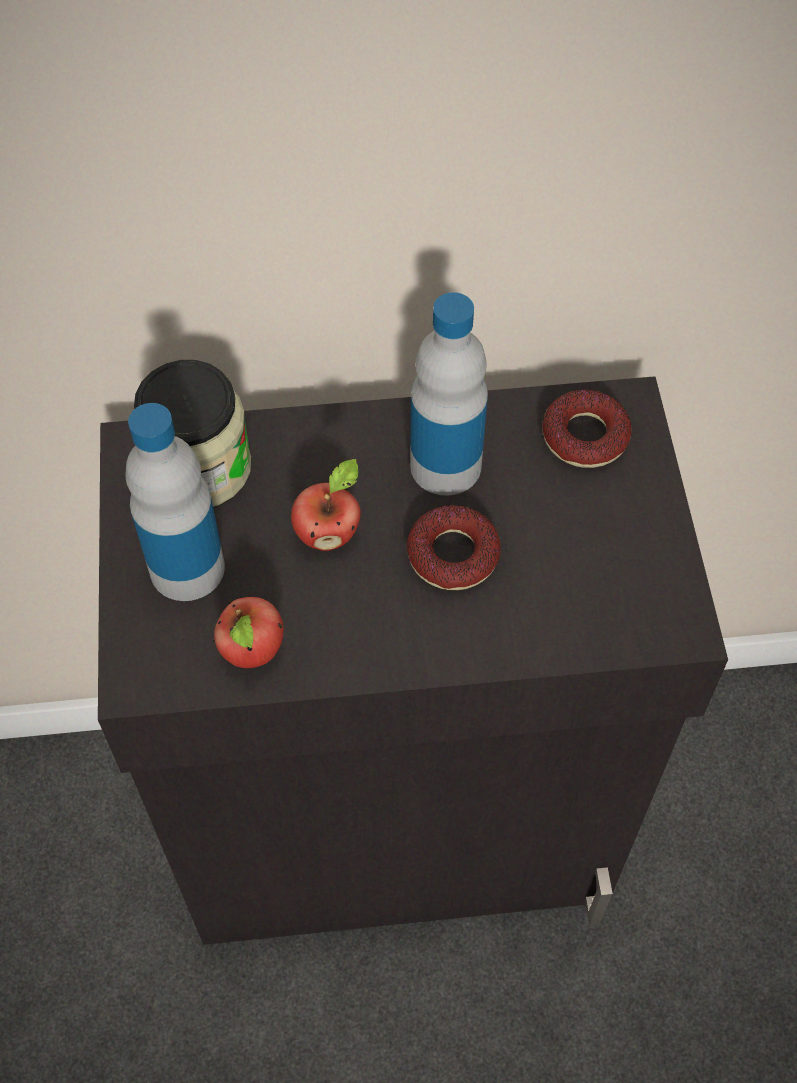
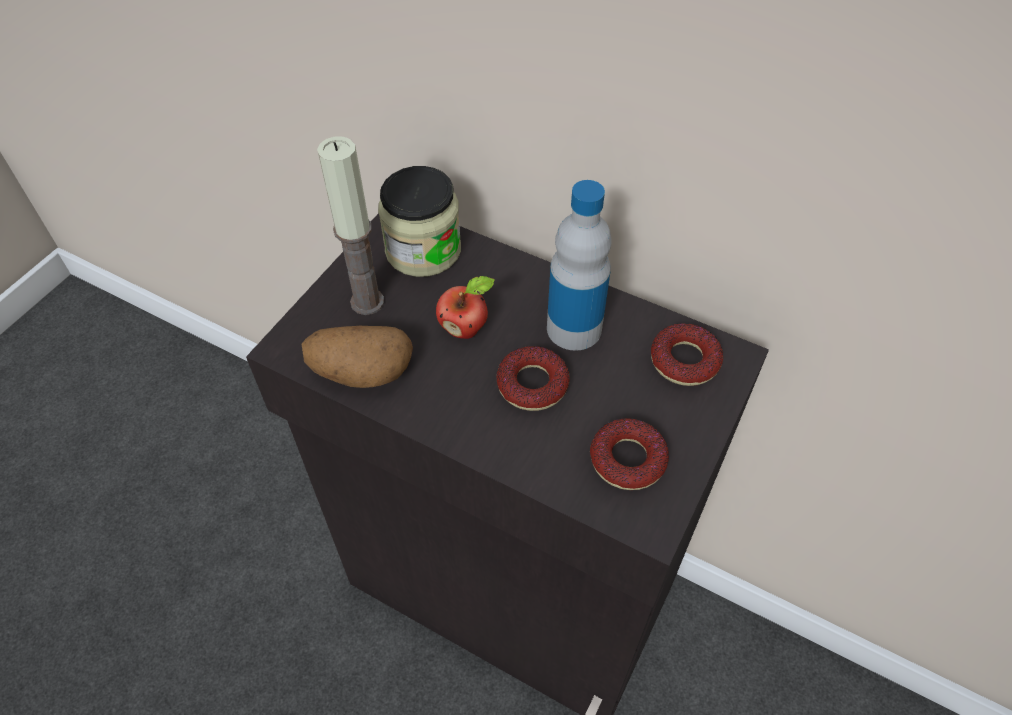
camera: 35 degrees right, 5 degrees down
bottle [125,403,225,601] -> candle [317,136,384,315]
apple [213,597,284,668] -> potato [302,326,413,388]
none -> donut [590,418,669,490]

